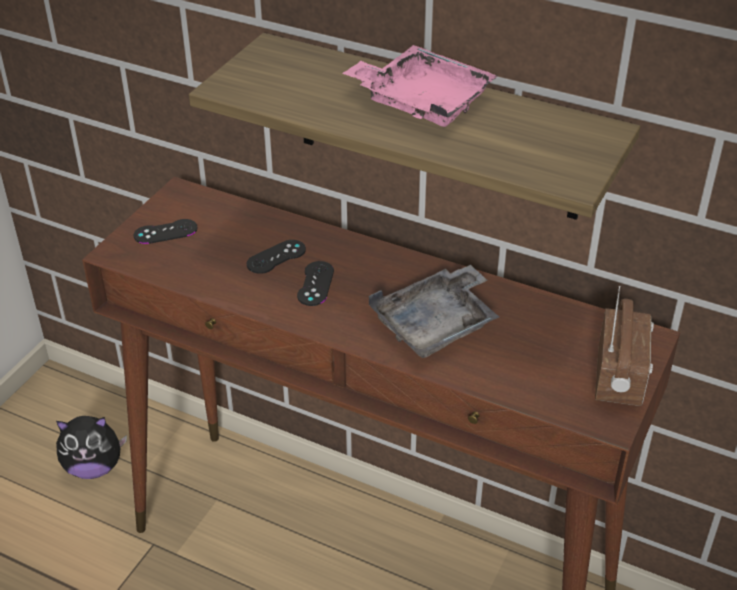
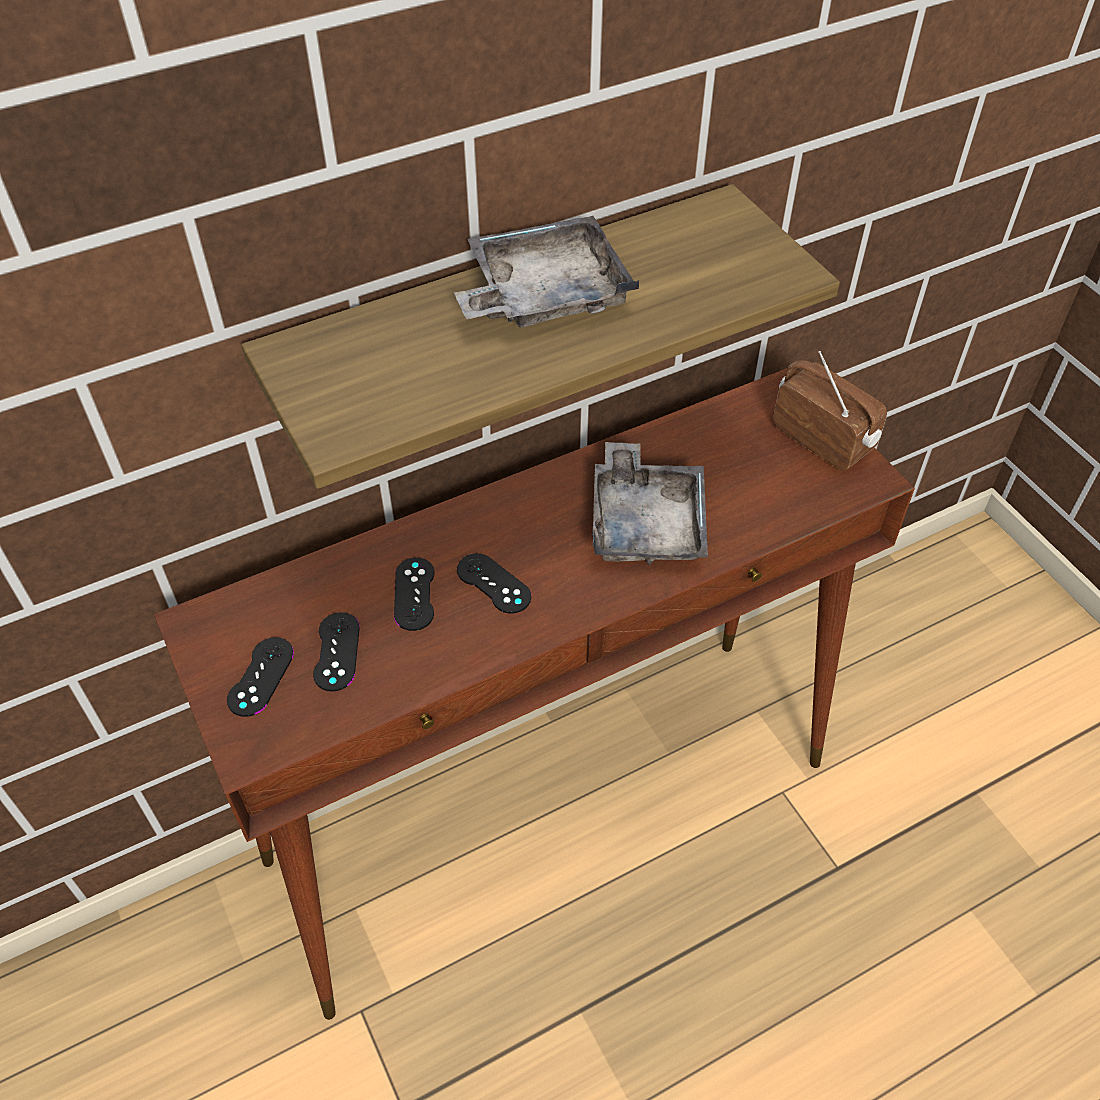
camera: 55 degrees left, 10 degrees up
plush toy [56,416,127,479] -> none
pink tray [343,45,497,127] -> grey tray [454,216,639,327]
none -> black game controller [313,612,360,692]

